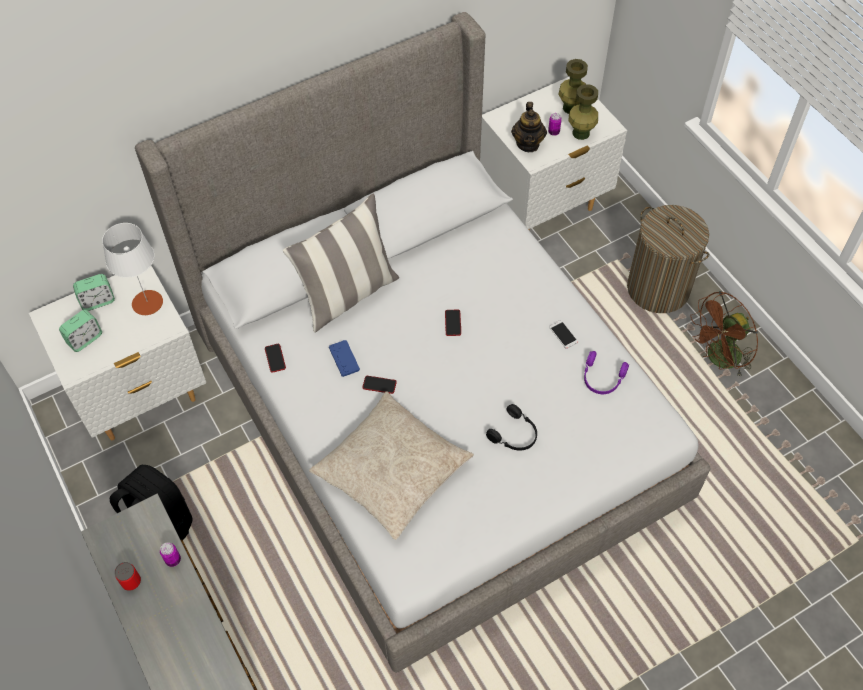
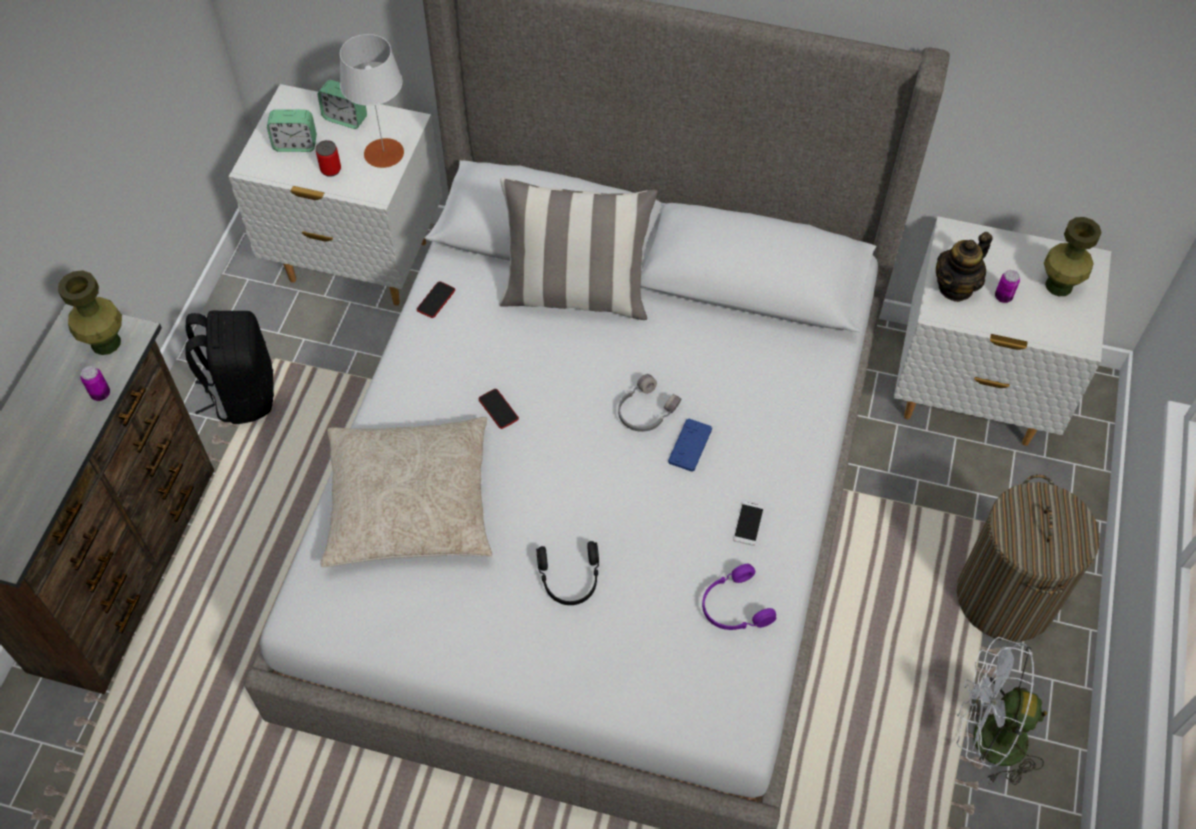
camera: 45 degrees right, 0 degrees up
can [114,562,141,591] -> can moved to [316,140,341,177]
blue game controller [329,340,360,377] -> blue game controller moved to [668,418,712,472]
phone [445,310,461,336] -> grey headphones [618,374,681,432]
green vase [568,84,598,140] -> green vase moved to [58,270,122,355]
brown fan [690,291,758,378] -> white fan [957,637,1047,785]

